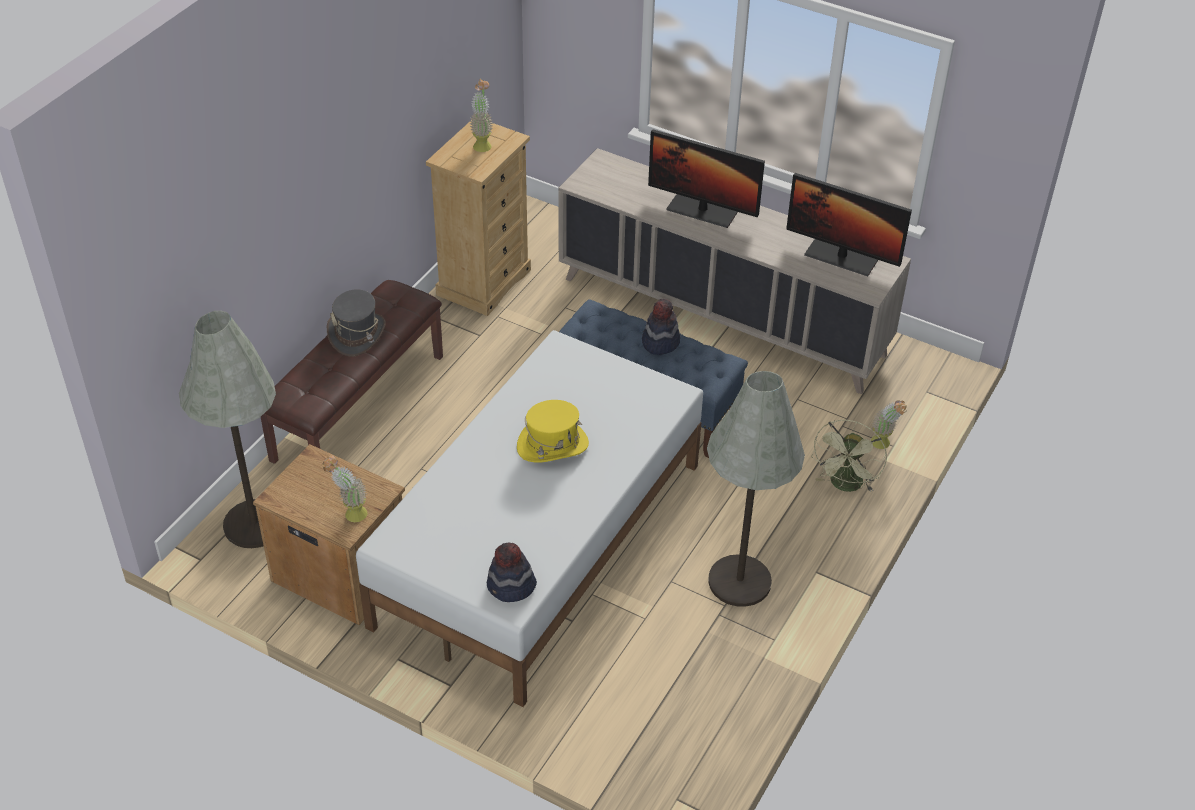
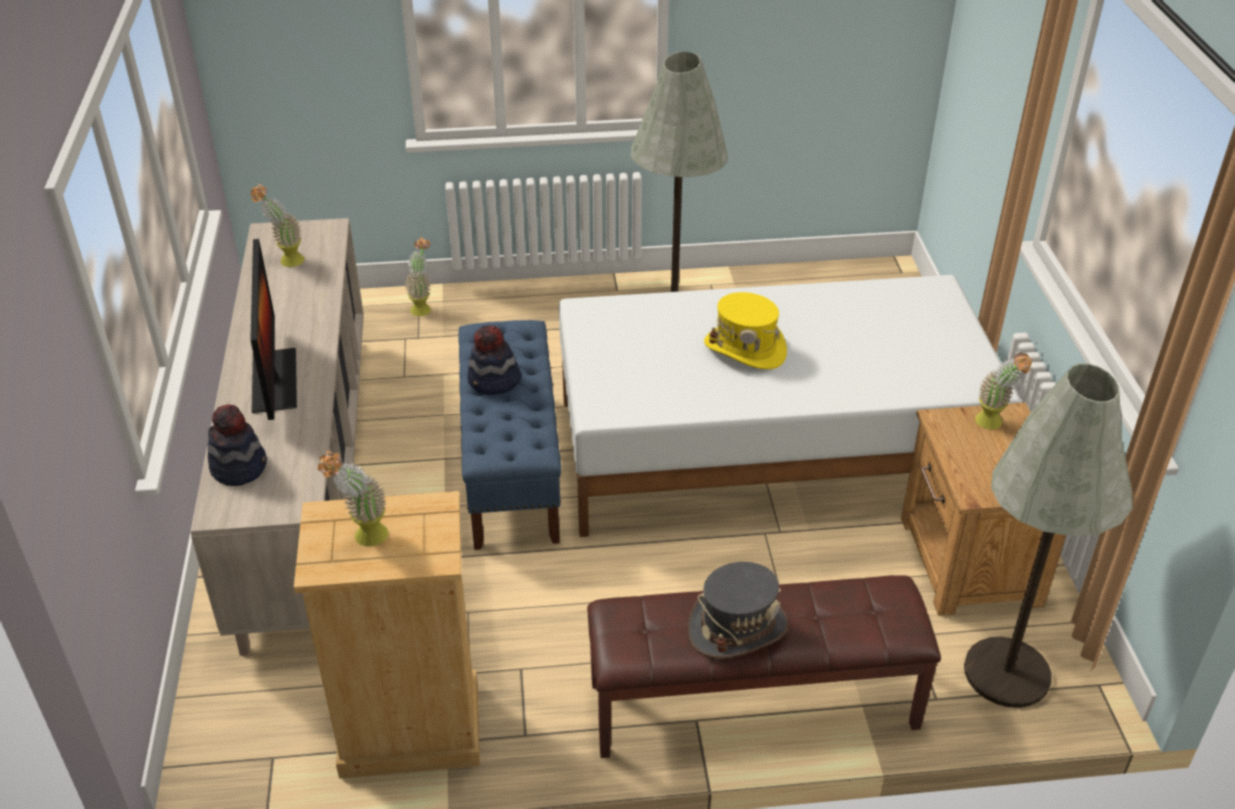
camera: 125 degrees left, 5 degrees down
hat [487,542,537,602] -> hat moved to [207,404,267,486]
monitor [786,173,912,276] -> potted plant [250,184,304,267]
green fan [811,420,887,492] -> none

